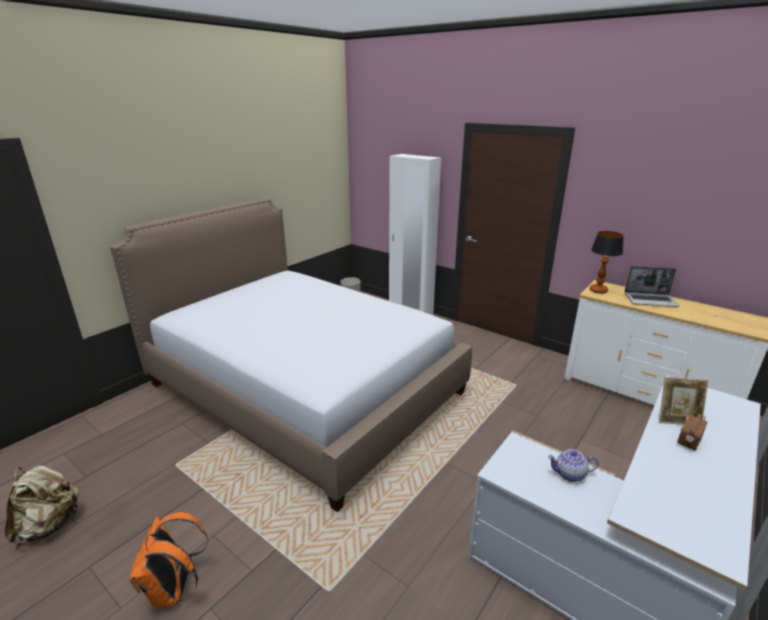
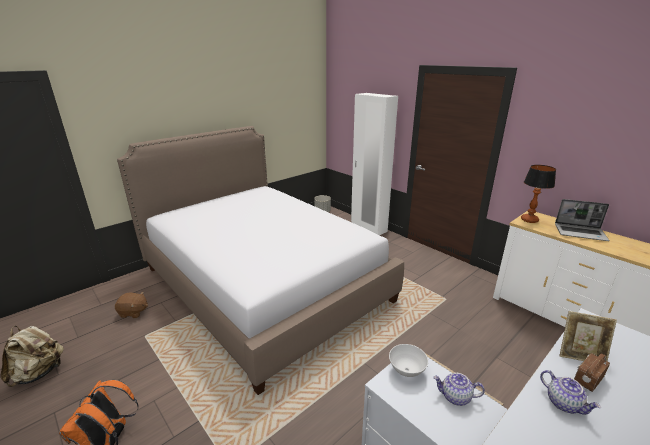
camera: 10 degrees right, 0 degrees up
none -> brown plush toy [115,292,148,318]
none -> white bowl [389,344,428,377]
none -> teapot [540,370,601,415]

